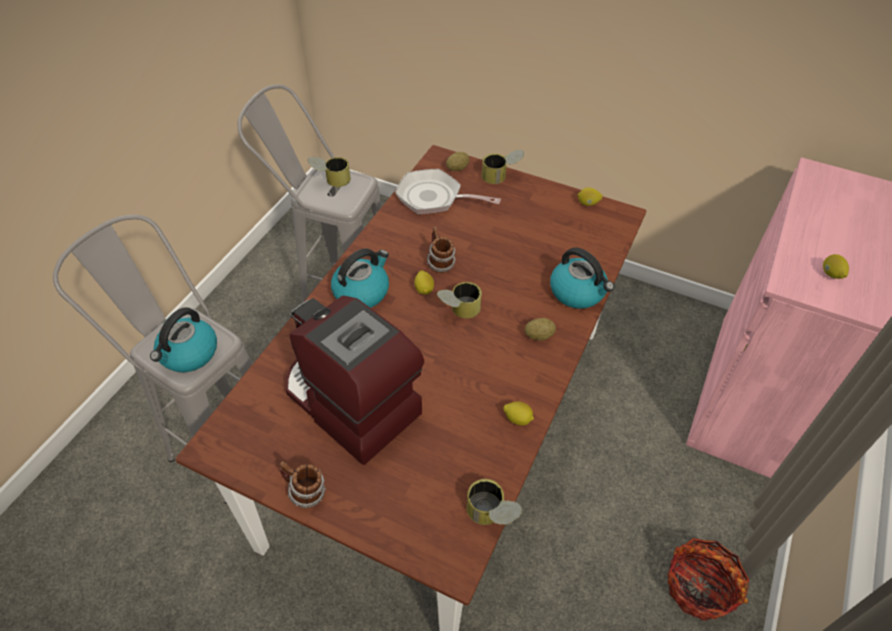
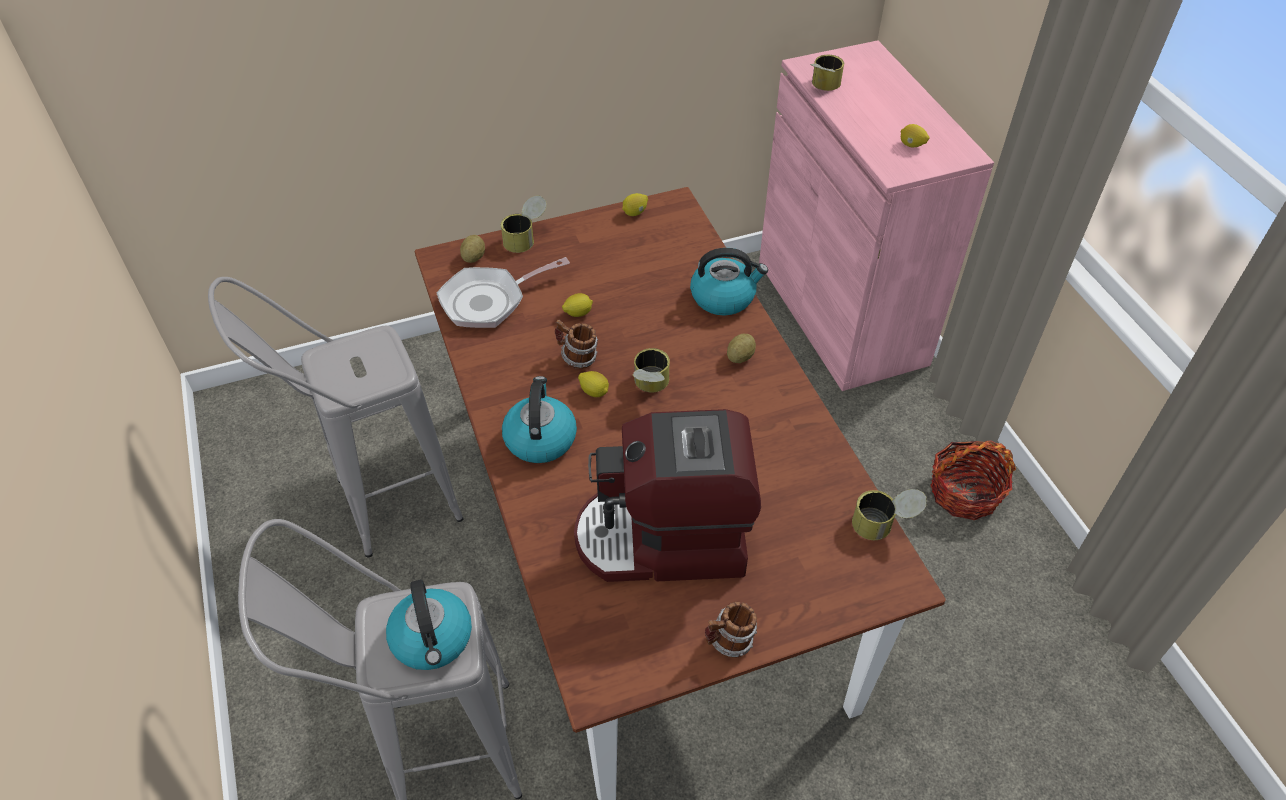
camera: 45 degrees left, 0 degrees up
can [308,157,351,187] -> can moved to [810,55,844,91]
lemon [503,401,534,426] -> lemon moved to [562,293,593,317]

